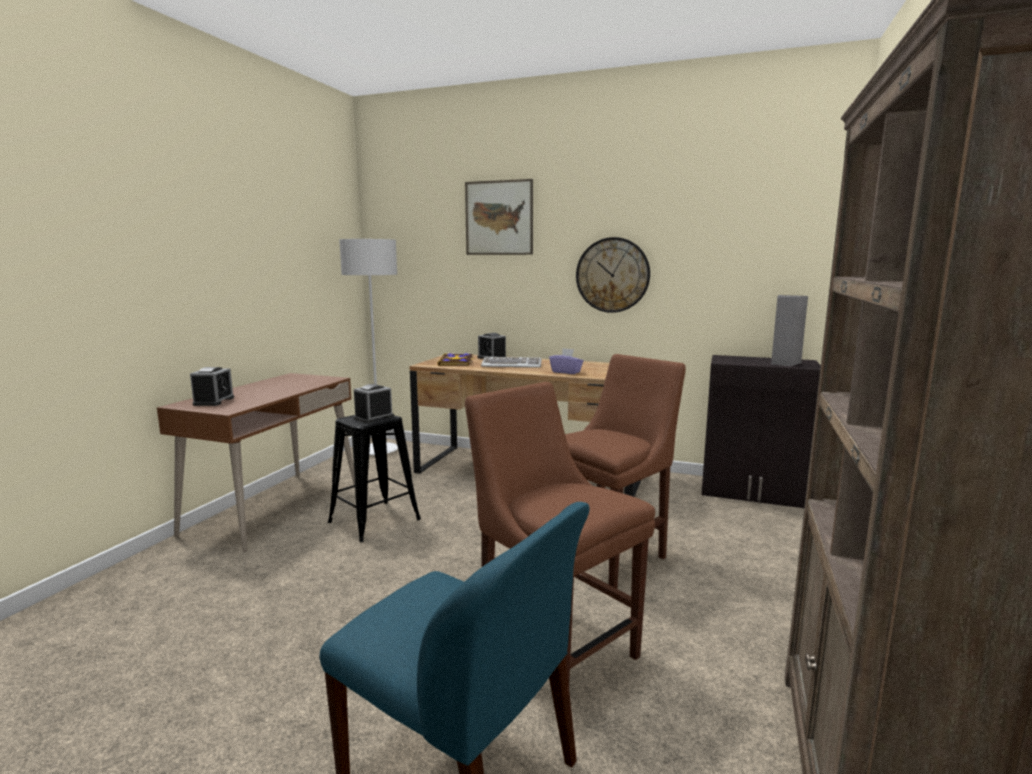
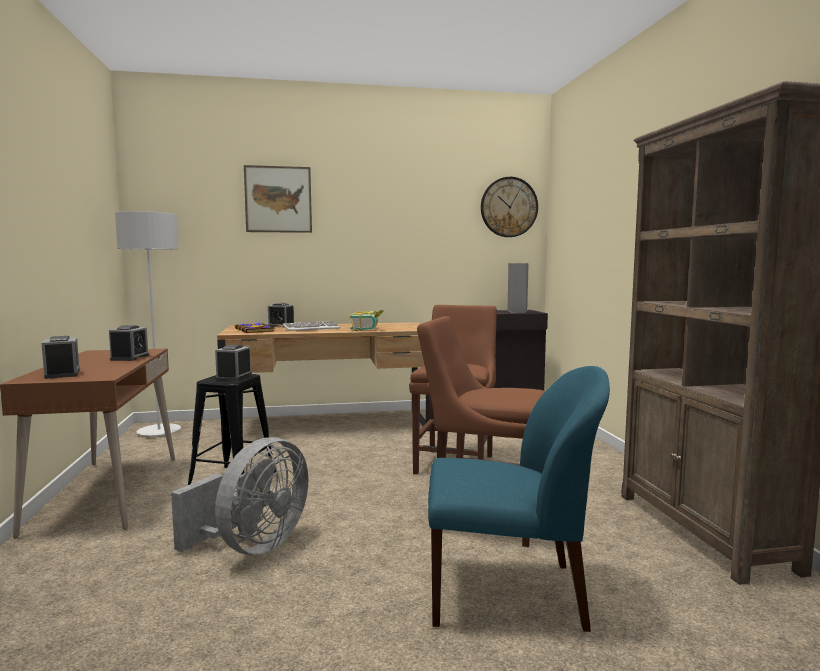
camera: 30 degrees left, 5 degrees down
purple tissue box [549,348,584,374] -> book [350,310,384,331]
wall clock [576,237,650,313] -> wall clock moved to [481,177,538,237]
none -> alarm clock [109,325,149,361]
none -> grey fan [171,437,309,555]

